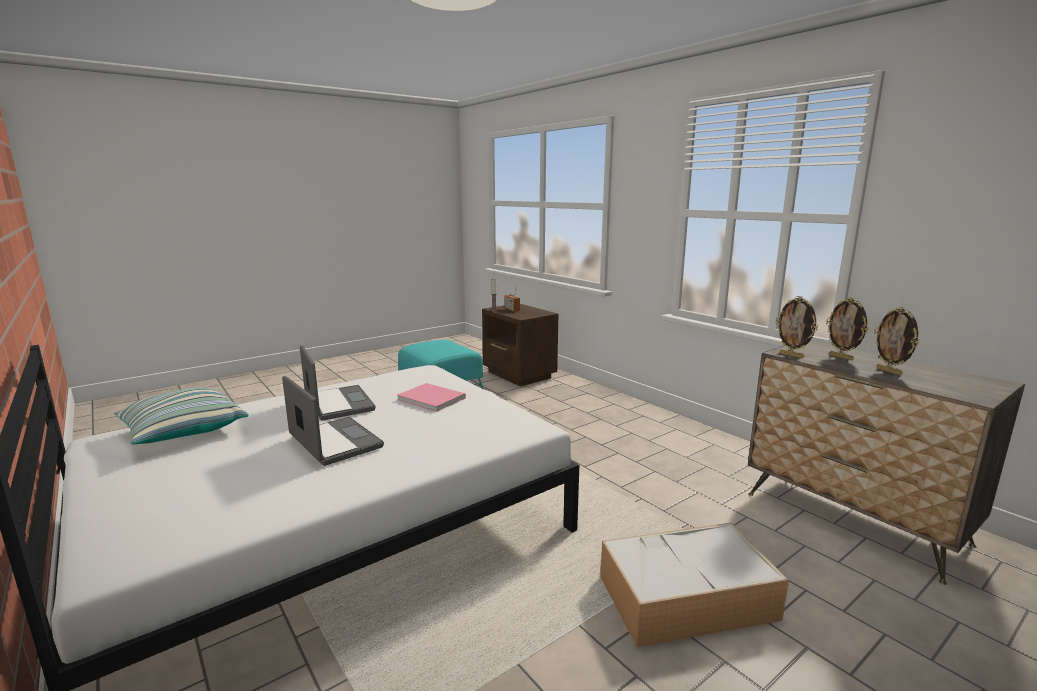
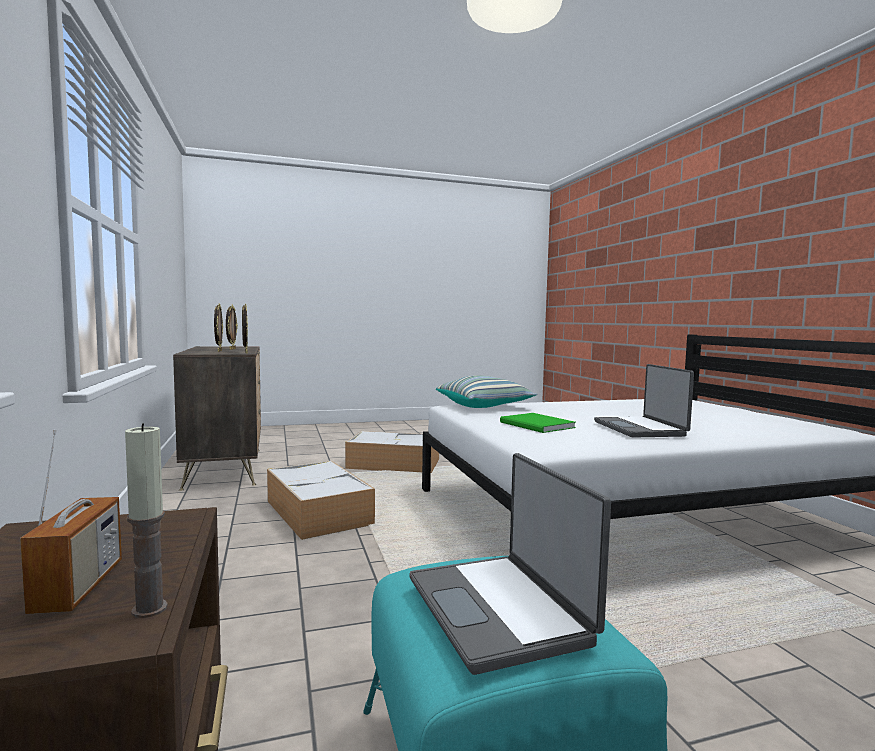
camera: 160 degrees left, 10 degrees down
pillow [114,387,249,444] -> pillow moved to [436,375,537,408]
laptop [282,376,384,466] -> laptop moved to [409,453,611,675]
pink book [397,383,466,412] -> green book [500,413,576,433]
none -> storage box [267,461,375,540]

